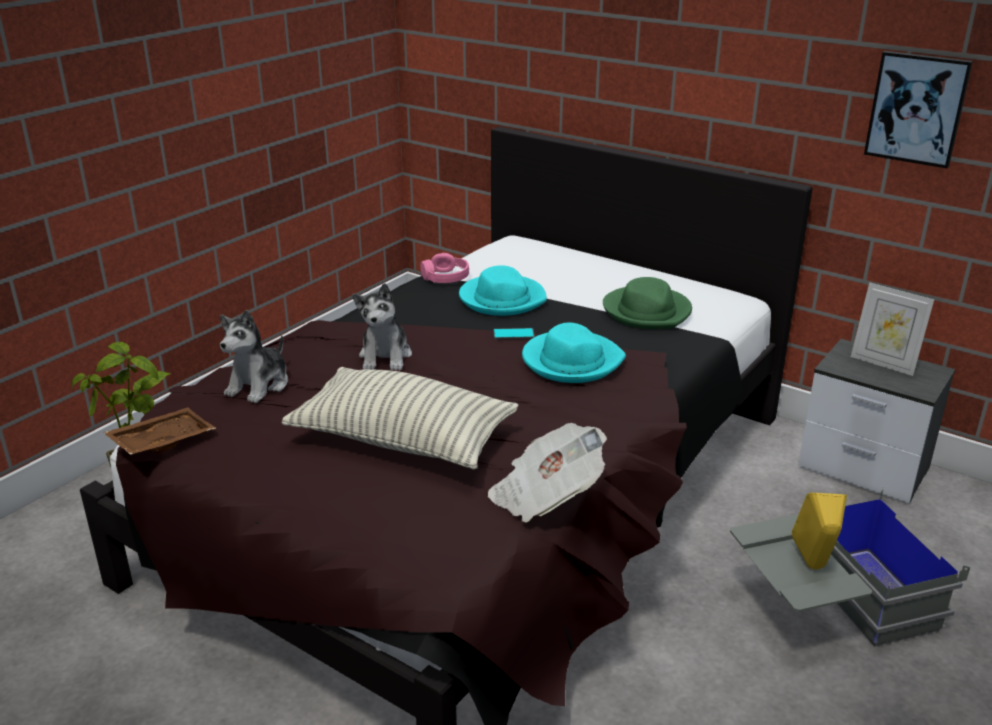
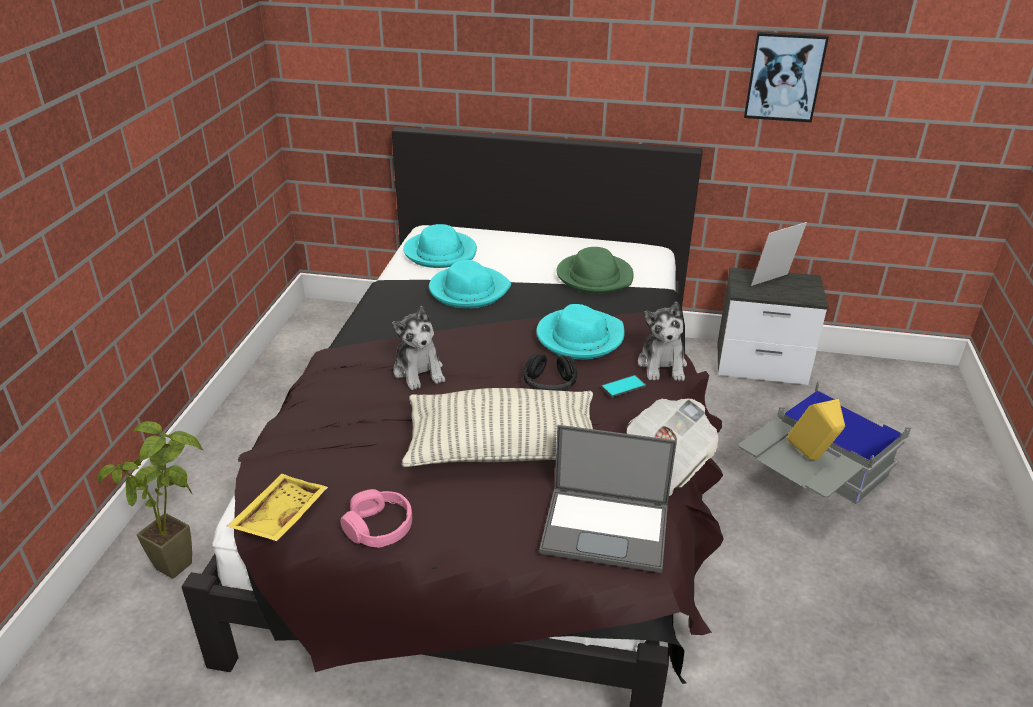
camera: 25 degrees left, 5 degrees up
brown tray [103,407,216,455] -> yellow tray [227,474,328,541]
plush toy [220,310,288,403] -> plush toy moved to [638,302,687,381]
pink headphones [421,253,469,283] -> pink headphones moved to [340,489,412,548]
phone [493,328,535,339] -> phone moved to [601,375,646,397]
picture frame [851,282,934,376] -> picture frame turned 135 degrees clockwise [751,222,807,286]
none -> turquoise hat [403,224,477,268]
none -> black headphones [523,354,577,391]
none -> laptop [539,425,677,573]

